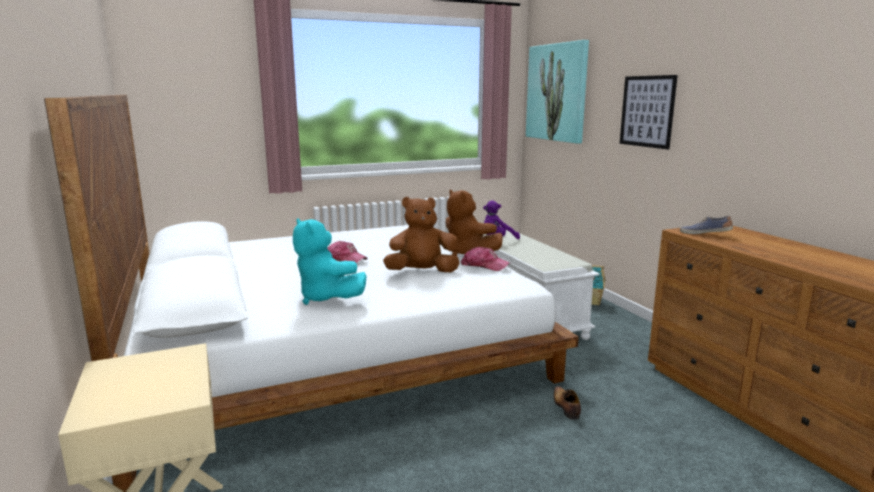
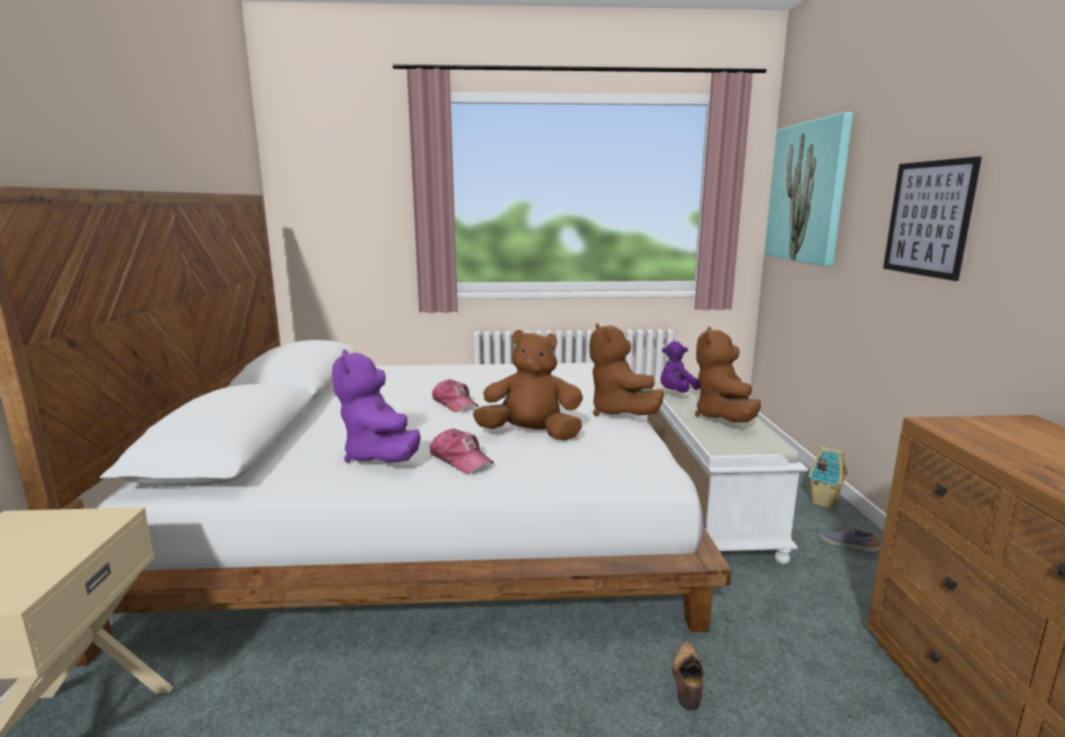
camera: 20 degrees right, 0 degrees up
turquoise plush toy [293,218,366,305] -> purple plush toy [332,350,421,463]
cap [461,247,510,271] -> cap moved to [430,428,494,473]
shoe [680,216,733,234] -> shoe moved to [819,527,880,552]
none -> brown plush toy [695,327,761,423]

